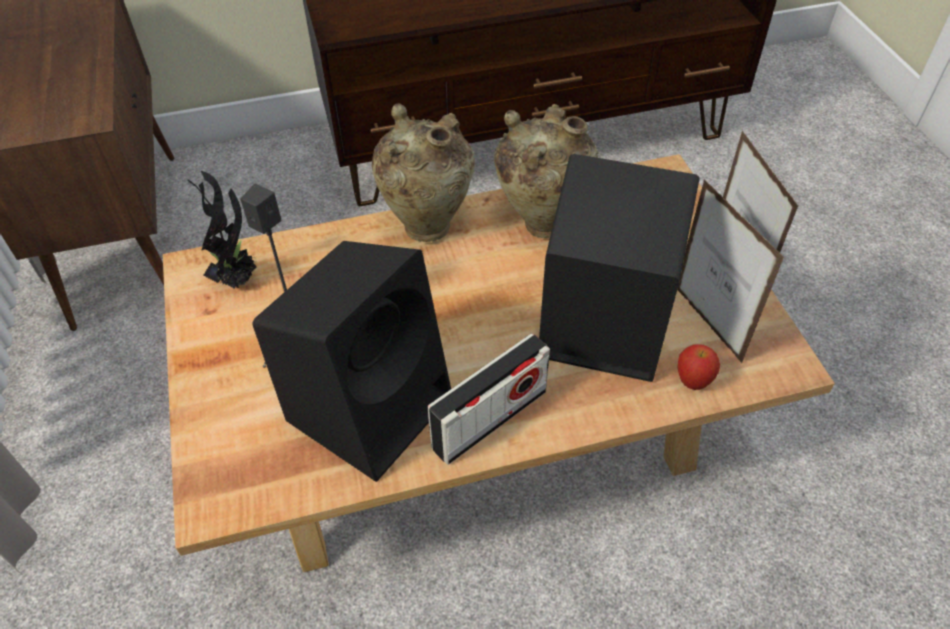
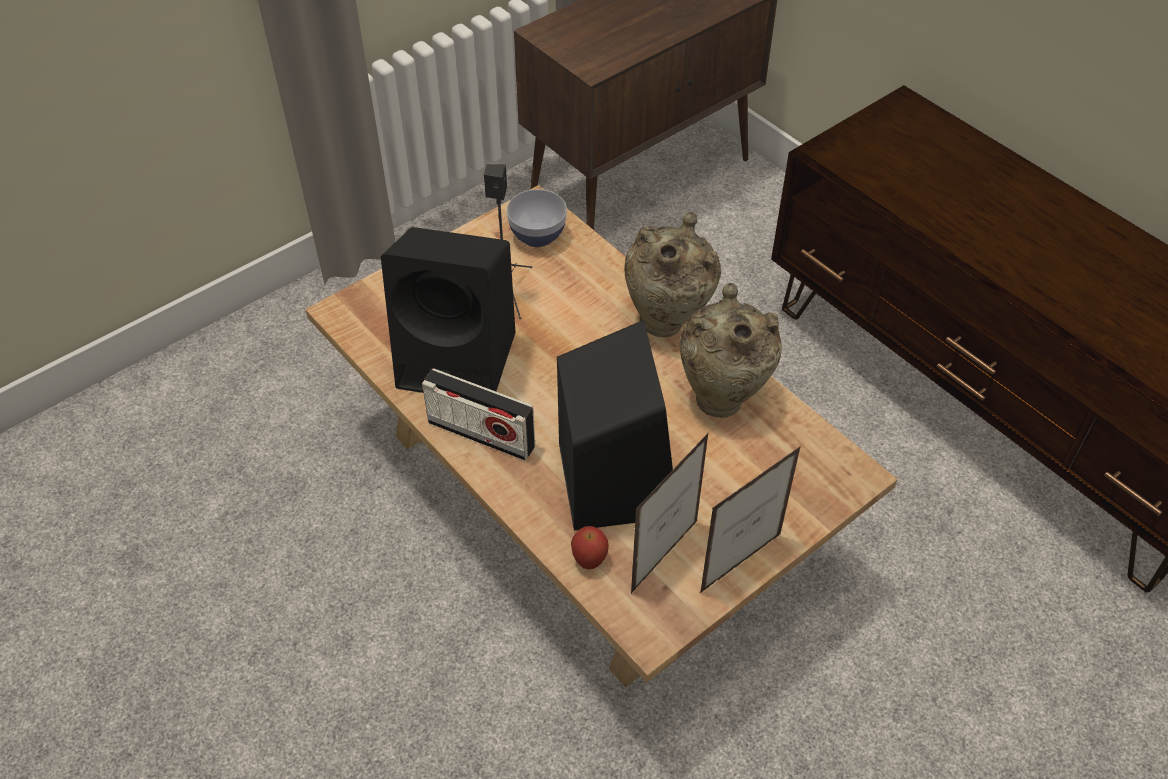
camera: 65 degrees right, 0 degrees up
potted plant [187,171,257,289] -> bowl [507,189,567,247]

